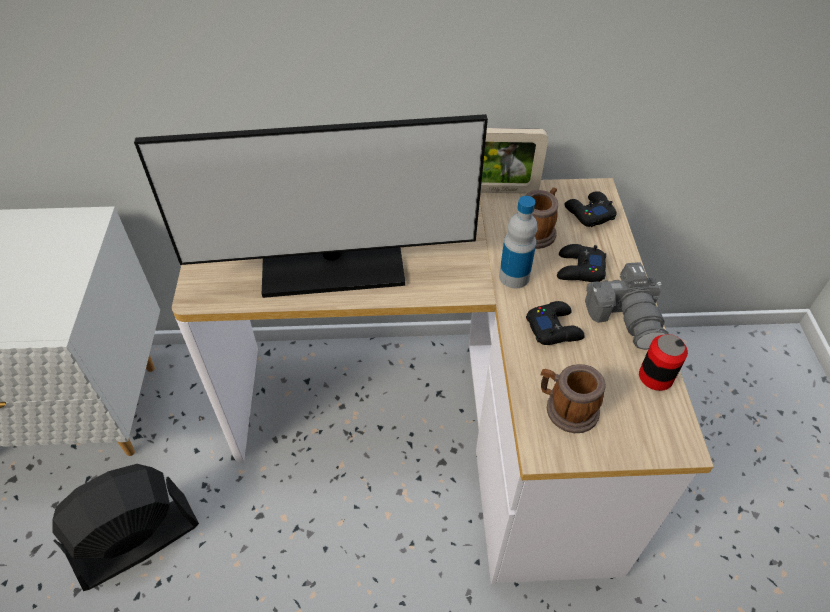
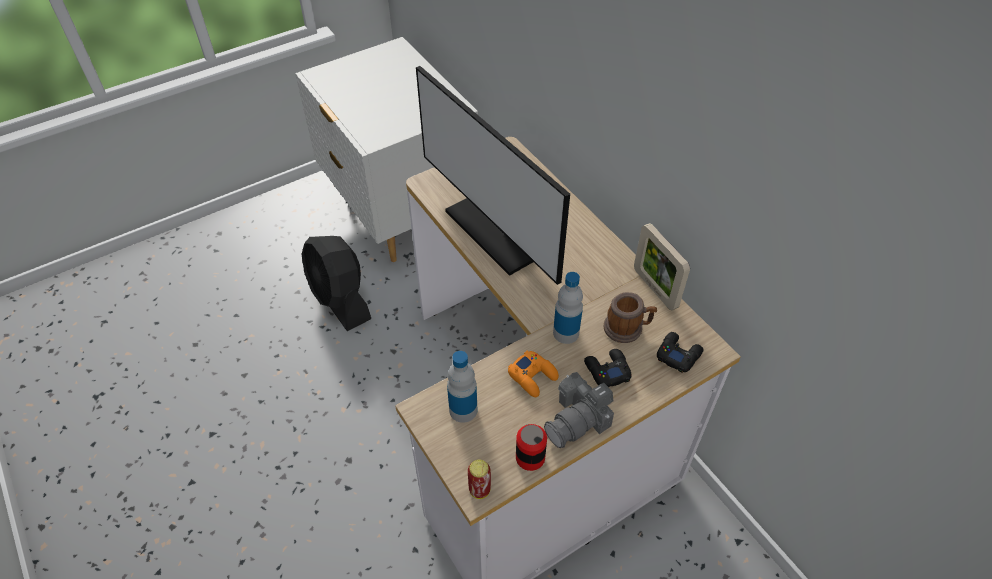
camera: 60 degrees right, 0 degrees up
black fan [53,464,199,591] -> black fan turned 150 degrees counterclockwise [301,236,371,331]
black game controller [526,301,585,345] -> orange game controller [508,351,559,397]
mug [541,364,606,433] -> bottle [447,351,477,423]
none -> can [468,459,491,499]

